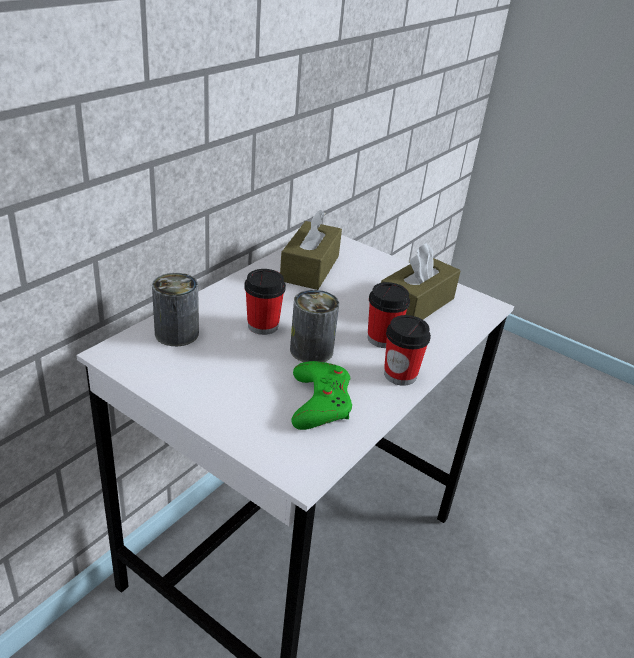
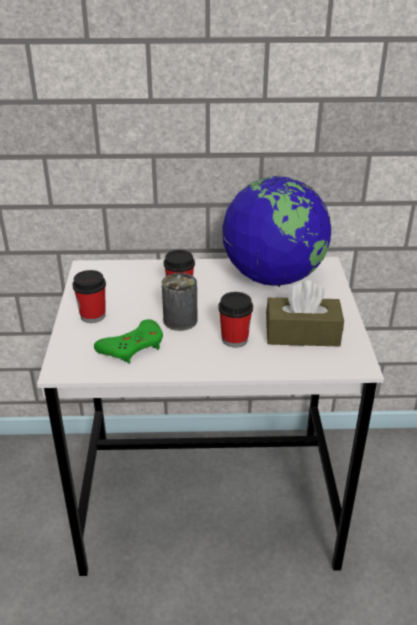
camera: 55 degrees right, 0 degrees up
can [152,273,199,346] -> none
brown tissue box [280,210,342,290] -> globe [222,176,331,287]
cup [384,315,431,386] -> cup moved to [72,270,106,323]

